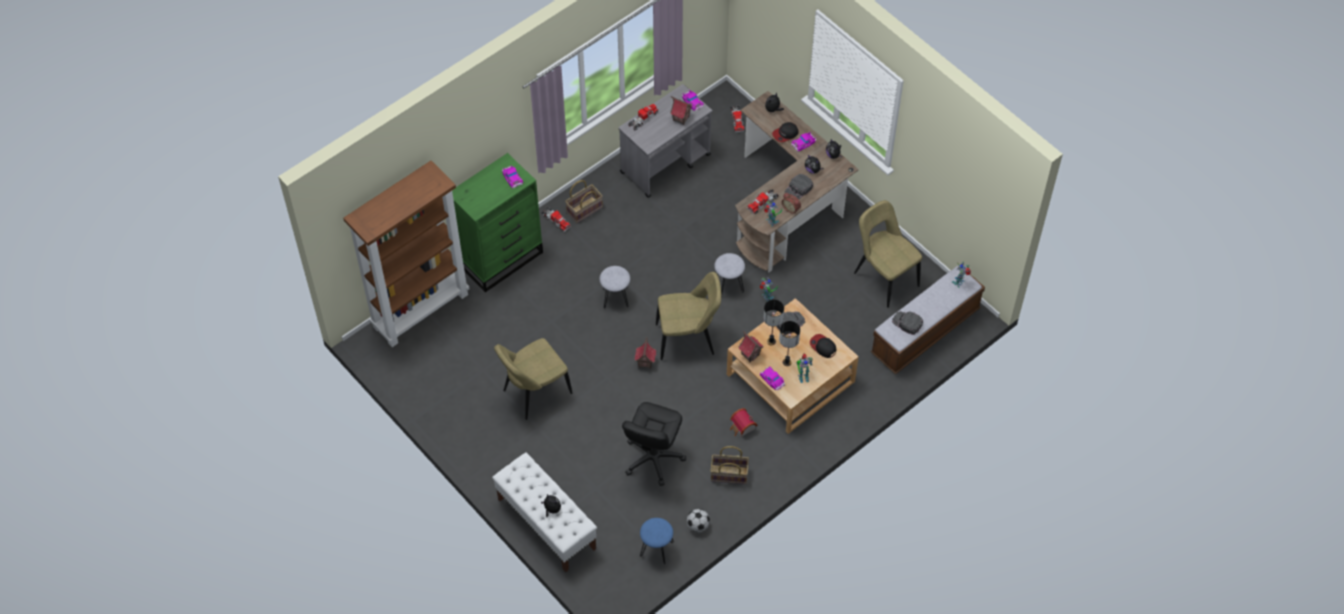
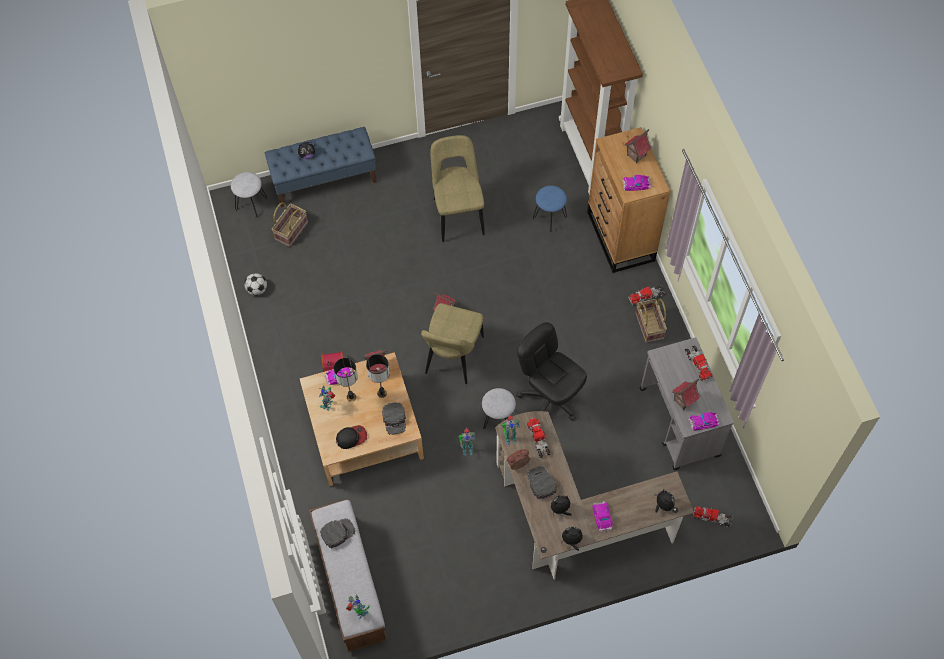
camera: 115 degrees right, 5 degrees up
green dresser [452,153,543,292] -> brown dresser [587,127,671,273]
white bench [492,452,597,573] -> blue bench [265,127,377,207]
grey stool [600,266,630,309] -> grey stool moved to [231,172,268,217]
black office chair [622,402,686,486] -> black office chair moved to [517,322,587,421]
blue stool [640,518,674,565] -> blue stool moved to [533,185,567,233]
basket [711,446,749,484] -> basket moved to [272,202,308,247]
cap [772,122,799,142] -> none
beige chair [854,200,922,308] -> none
none -> toy house [625,129,652,163]

